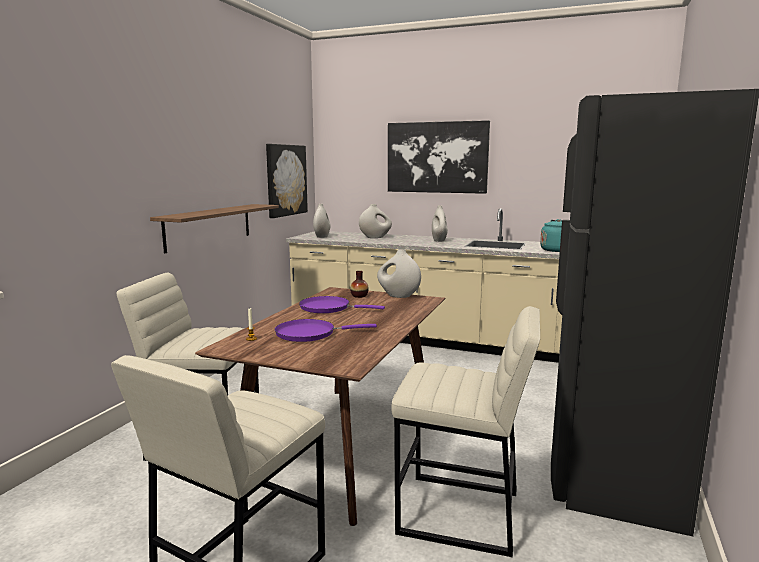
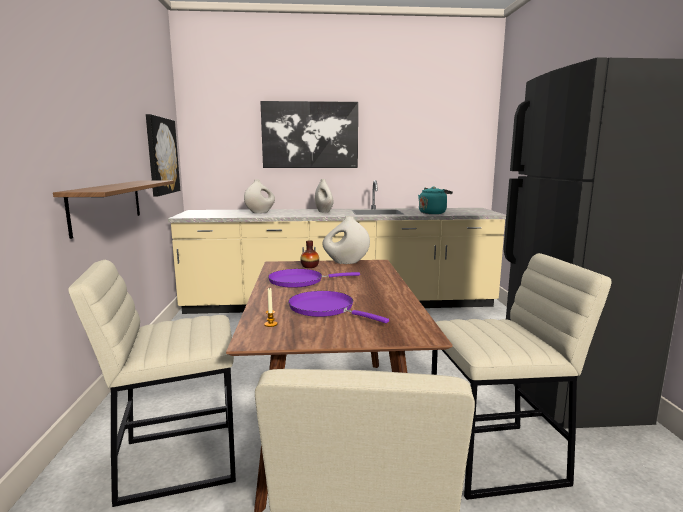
camera: 25 degrees left, 0 degrees up
purple frying pan [275,319,377,342] -> purple frying pan turned 75 degrees clockwise [288,291,389,323]
white vase [313,204,331,238] -> none

